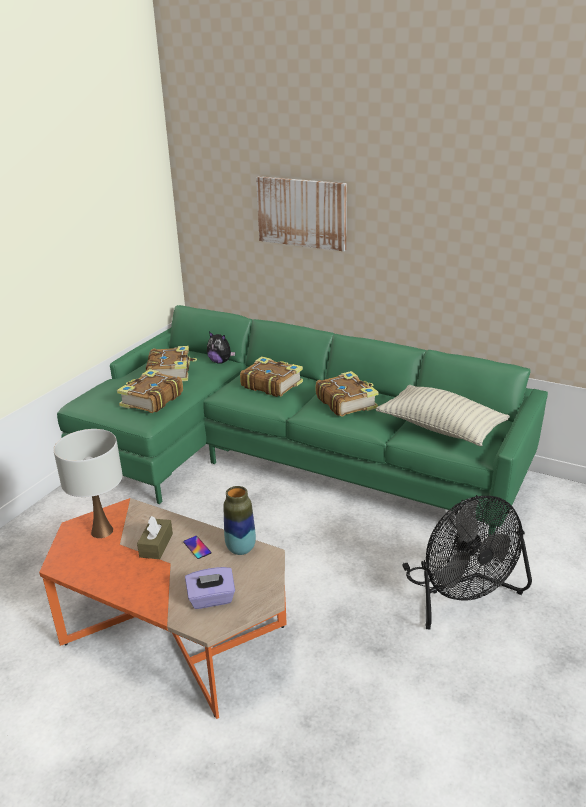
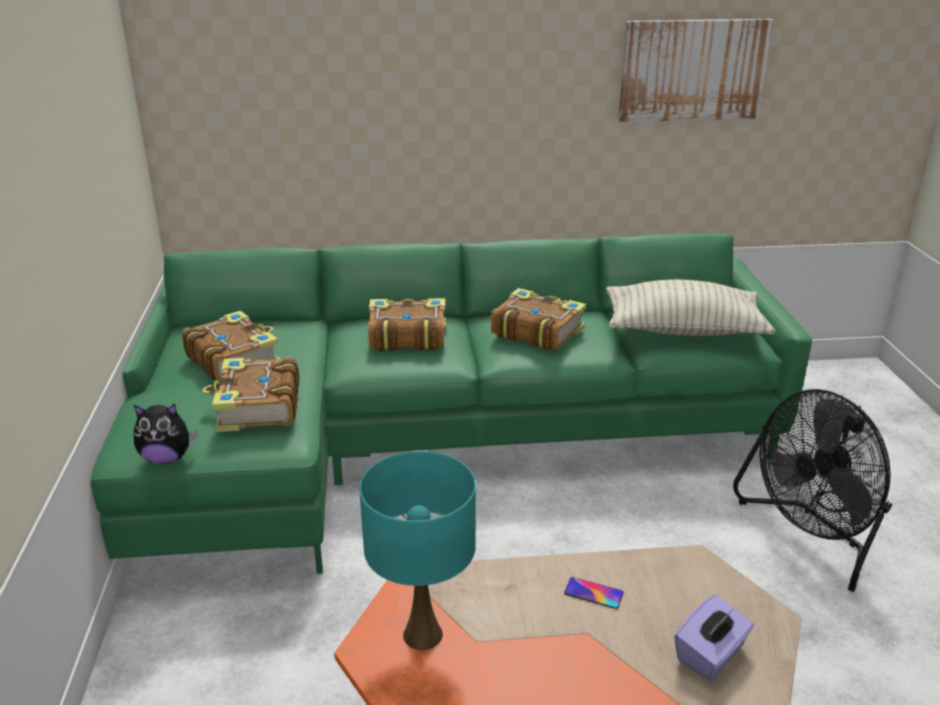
camera: 35 degrees left, 0 degrees up
white table lamp [53,429,123,538] -> turquoise table lamp [359,451,476,650]
brown tissue box [137,516,173,559] -> none
plush toy [207,332,235,364] -> plush toy moved to [134,404,197,464]
vase [224,486,256,555] -> none
picture [256,176,347,251] -> picture moved to [619,19,773,122]
black fan [402,495,532,629] -> black fan turned 120 degrees clockwise [733,389,892,592]

